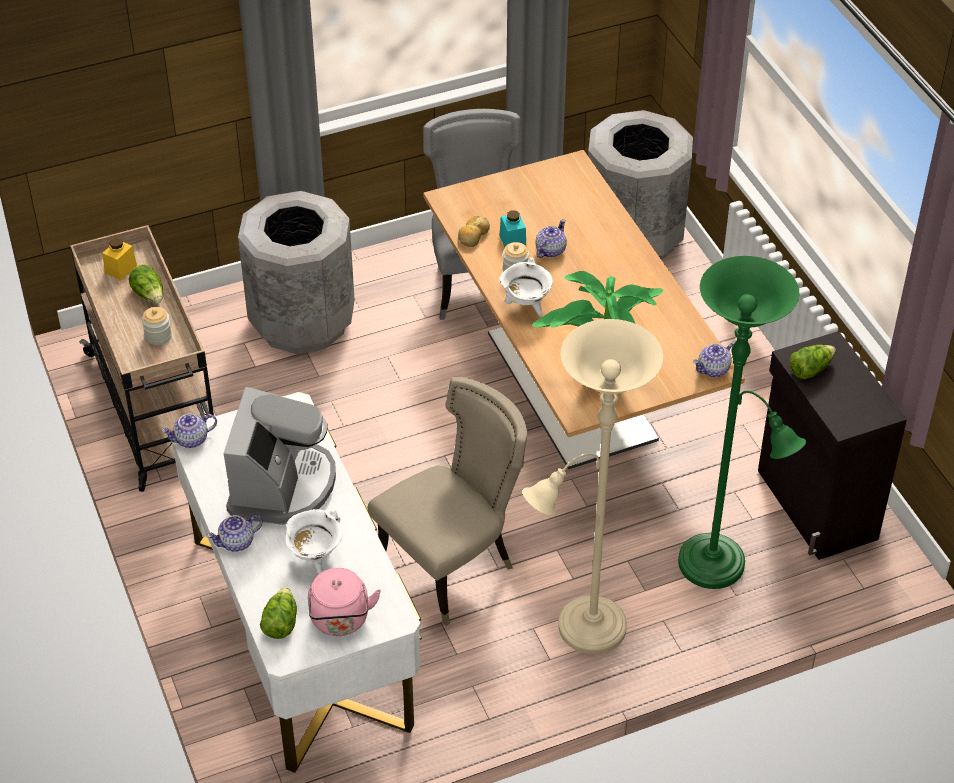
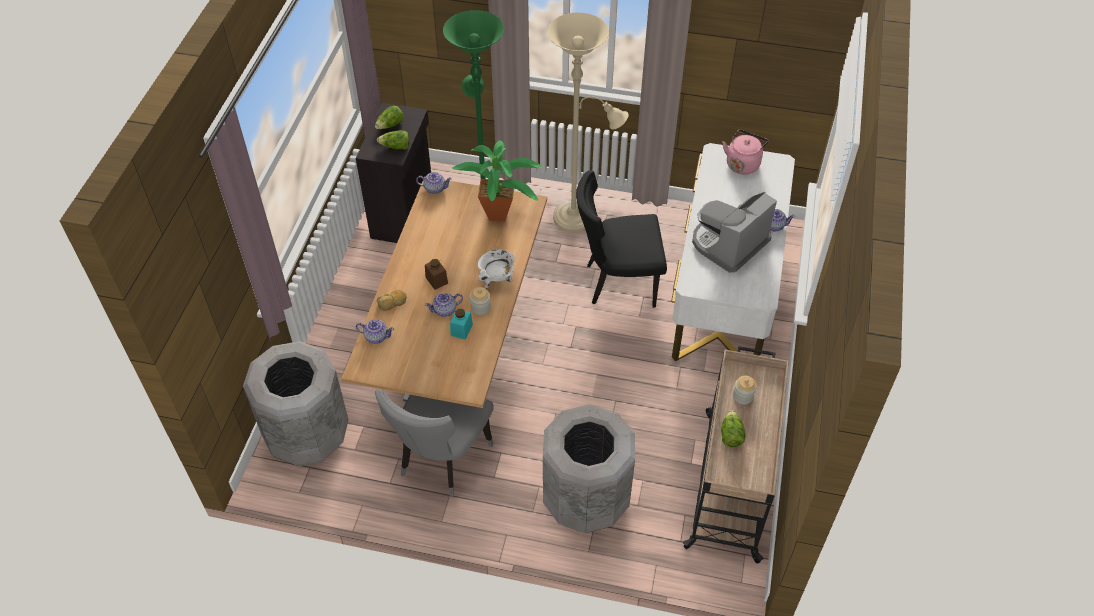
camera: 145 degrees left, 5 degrees up
yellow jar [102,238,137,280] -> none
teapot [162,413,217,448] -> teapot moved to [356,319,394,344]
lettuce [260,587,297,639] -> lettuce moved to [375,106,404,129]
white cooking pot [286,509,343,575] -> none
beige chair [368,377,527,626] -> black chair [576,170,667,308]
bread [458,216,490,247] -> bread moved to [377,290,407,311]
none -> brown jar [425,259,448,290]

